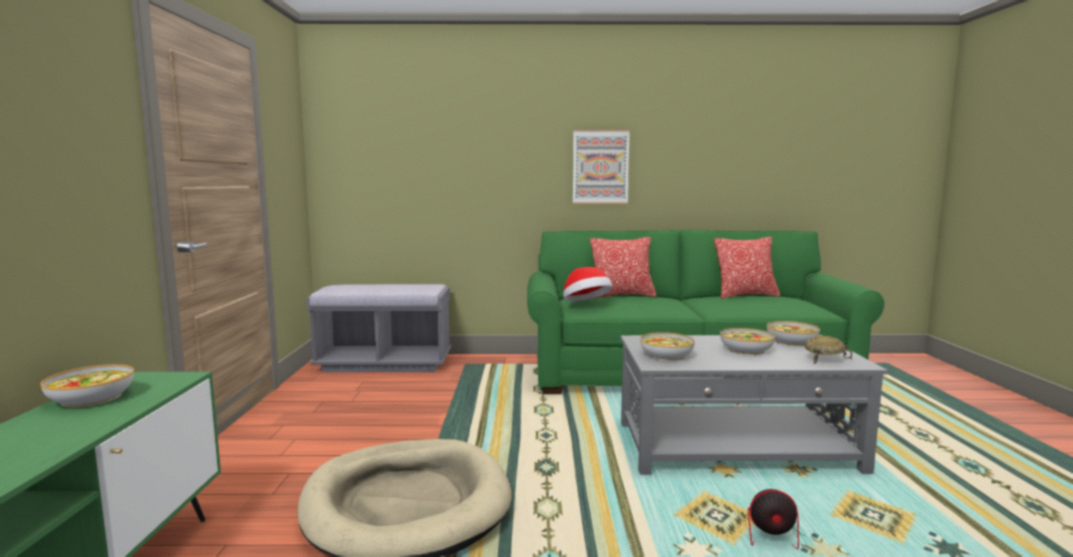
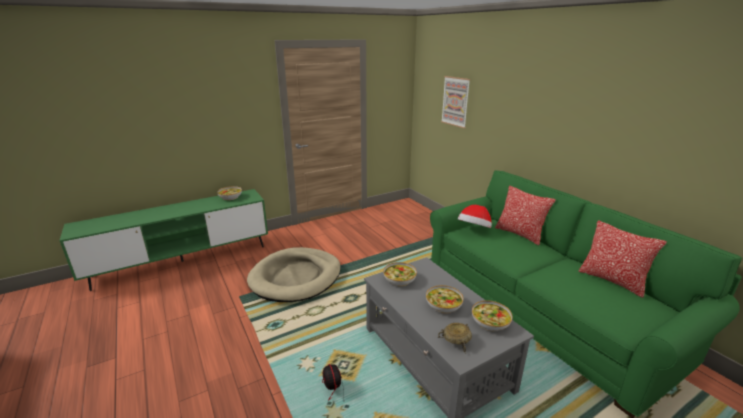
camera: 60 degrees right, 15 degrees up
grey bench [307,284,451,372] -> none
picture [573,130,630,204] -> picture moved to [441,76,471,128]

